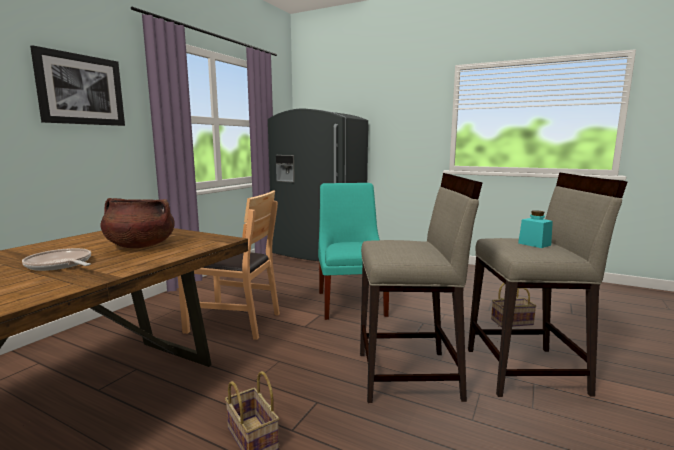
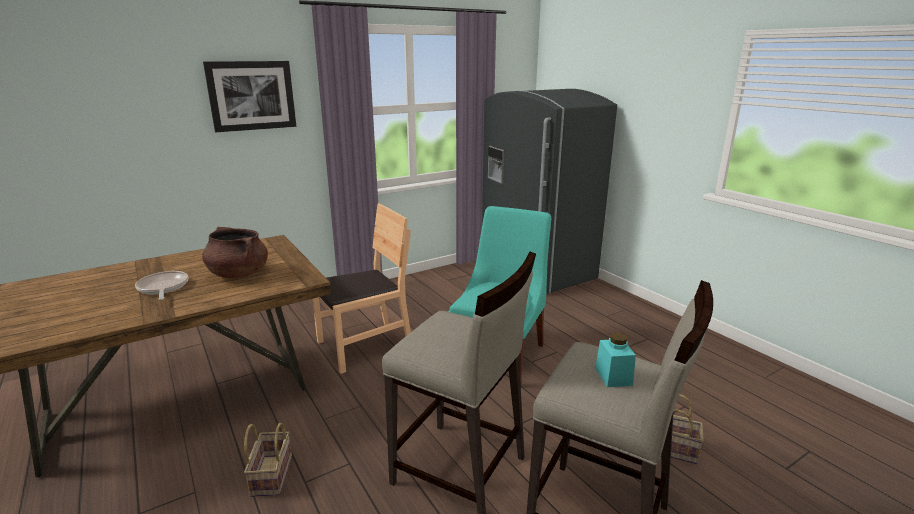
camera: 30 degrees right, 10 degrees up
brown chair [178,190,280,340] -> brown chair turned 75 degrees counterclockwise [312,203,411,374]

